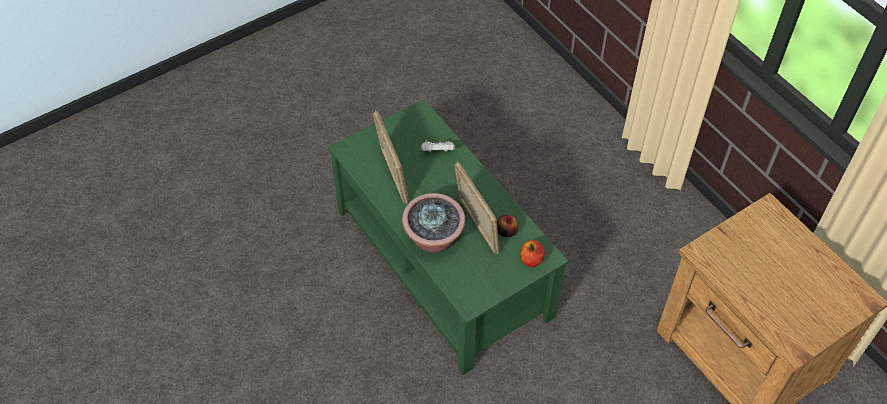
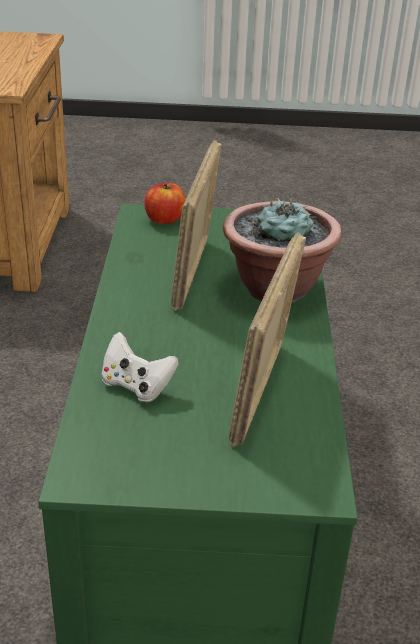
camera: 145 degrees left, 20 degrees down
apple [497,215,519,237] -> none

